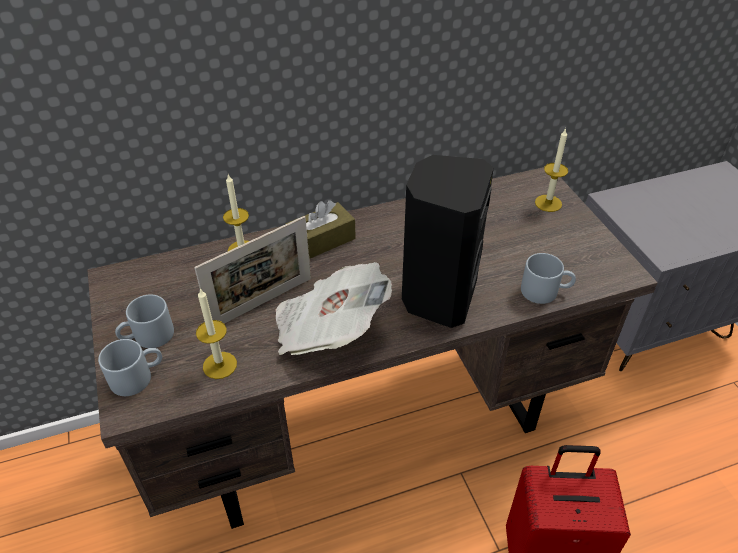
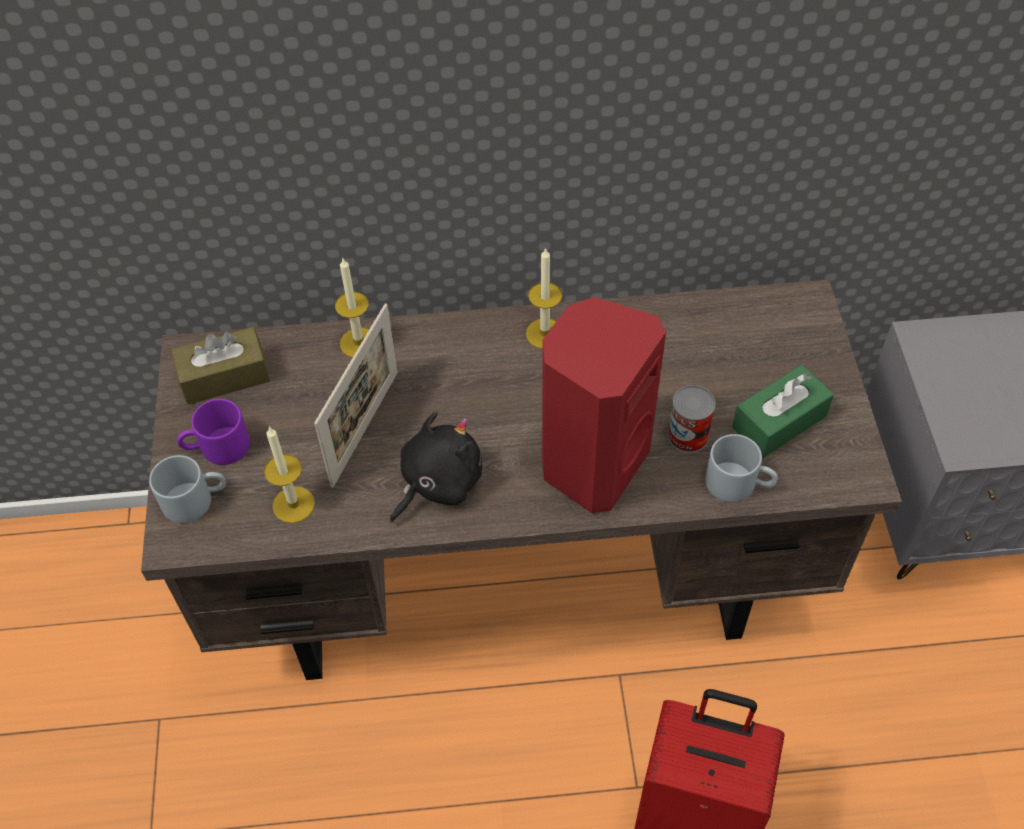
camera: 15 degrees right, 10 degrees up
grey mug [115,295,174,348] -> purple mug [177,399,250,465]
picture frame [194,216,311,324] -> picture frame turned 45 degrees counterclockwise [314,303,398,488]
newspaper [276,262,392,355] -> black plush toy [390,412,482,523]
brown tissue box [285,200,356,259] -> brown tissue box moved to [171,327,270,405]
black speaker [402,155,494,328] -> red speaker [542,297,666,513]
candle [535,128,568,212] -> candle moved to [526,247,562,349]
none -> can [668,385,716,453]
none -> green tissue box [732,365,834,458]

